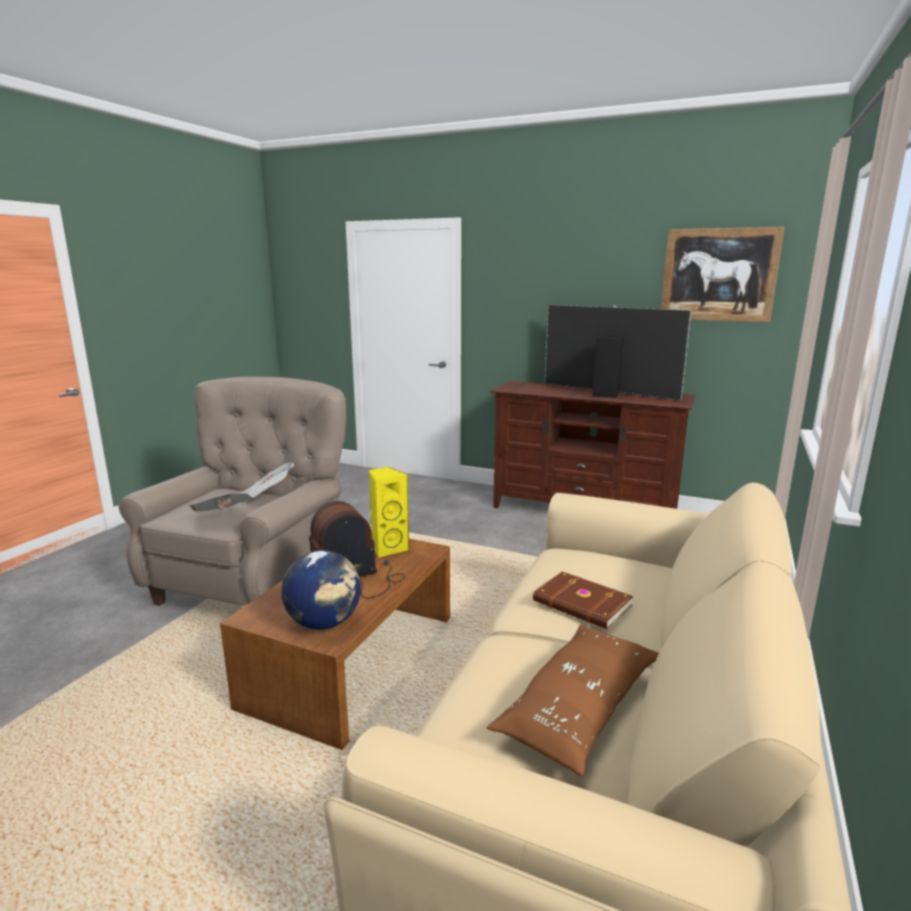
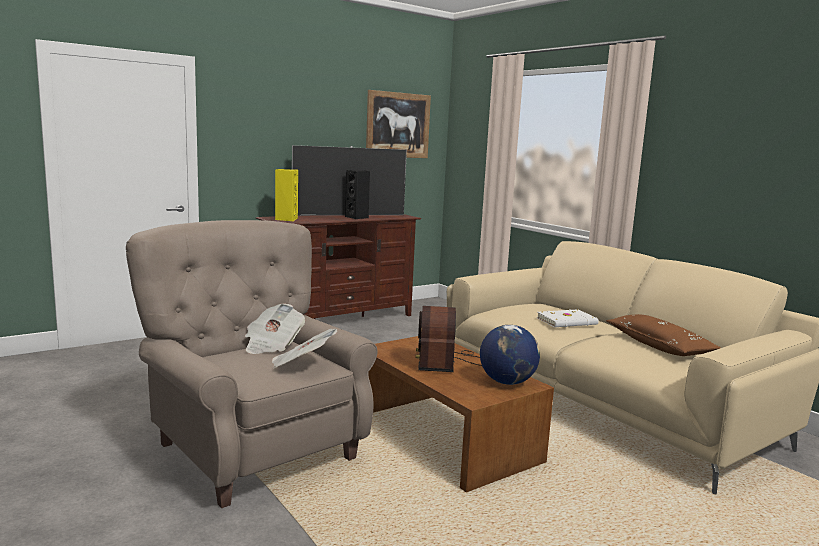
camera: 60 degrees left, 5 degrees down
yellow speaker [369,467,410,558] -> yellow speaker moved to [275,169,298,221]
brown book [533,571,633,629] -> white book [537,309,599,327]

